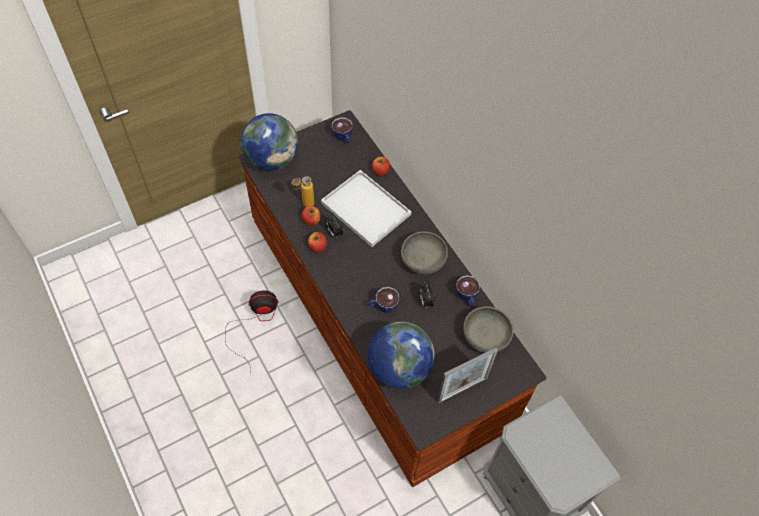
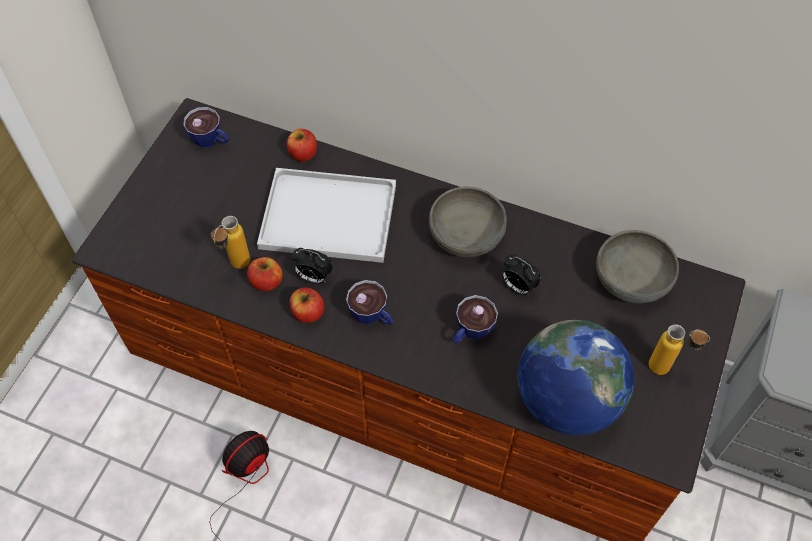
camera: 35 degrees left, 0 degrees up
globe [241,113,298,171] -> none
picture frame [437,348,498,404] -> bottle [649,324,710,375]
cup [456,275,480,307] -> cup moved to [346,280,393,325]

